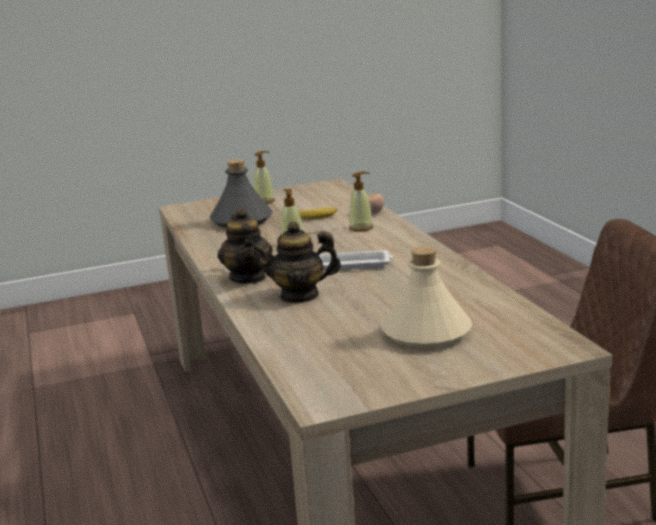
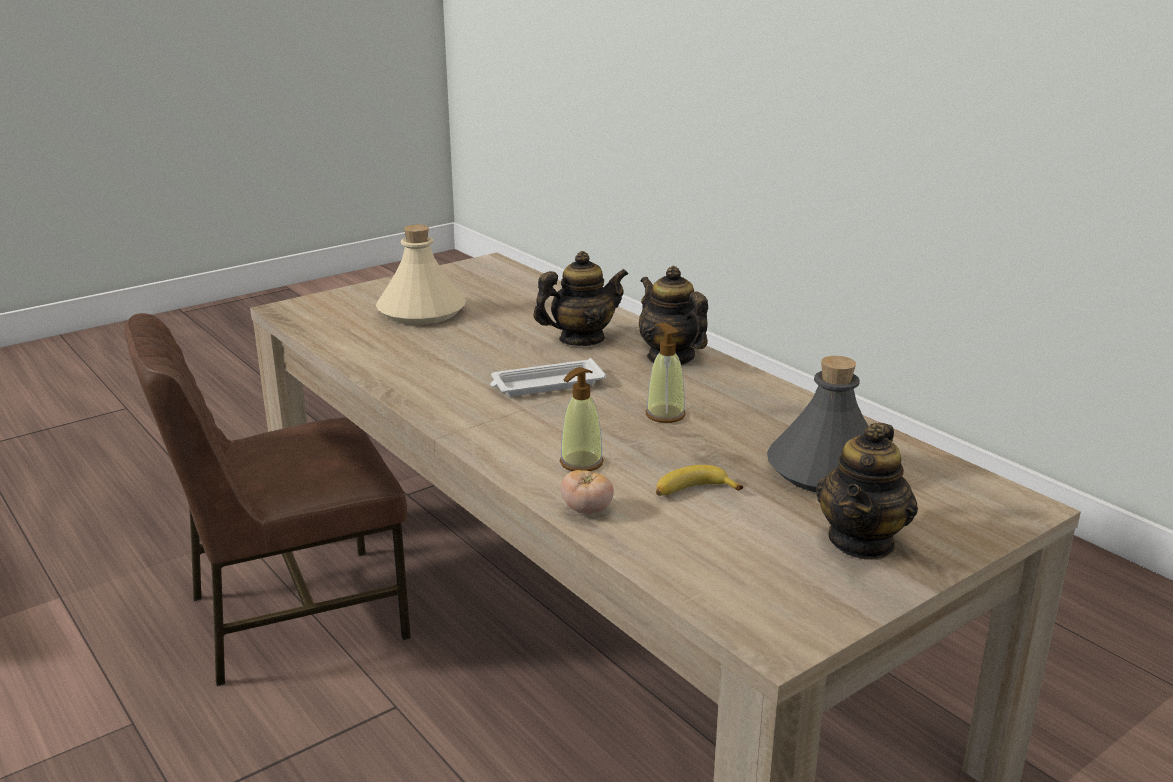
camera: 160 degrees right, 5 degrees up
soap dispenser [253,151,275,204] -> teapot [816,423,918,560]

